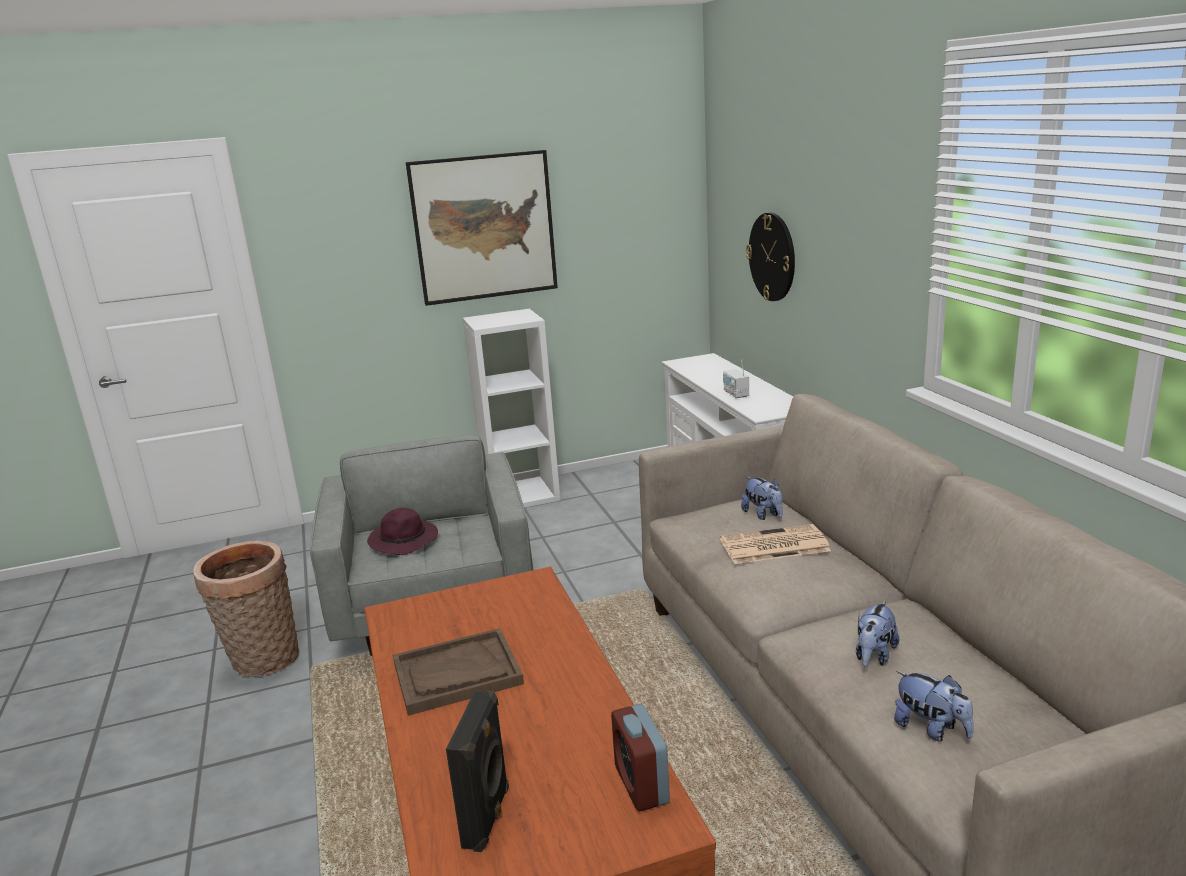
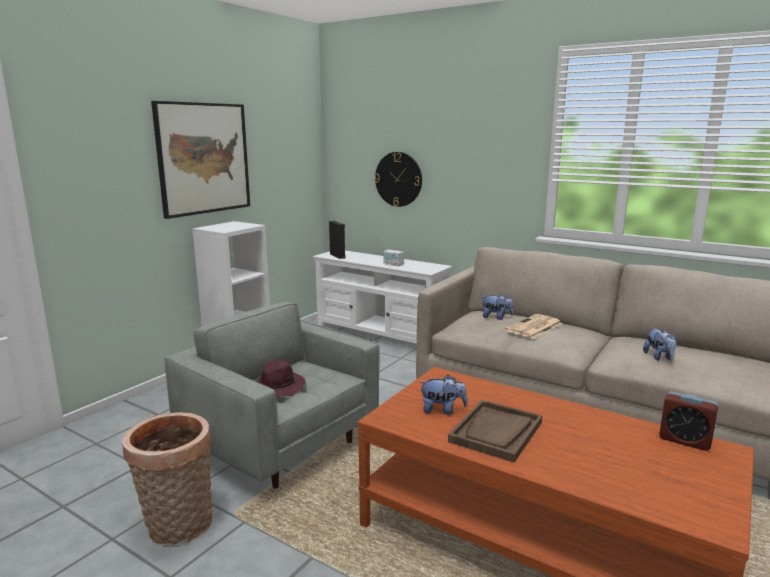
camera: 40 degrees left, 5 degrees down
black speaker [446,691,509,852] -> black speaker moved to [329,221,346,259]
plush toy [894,671,974,742] -> plush toy moved to [419,375,468,415]

